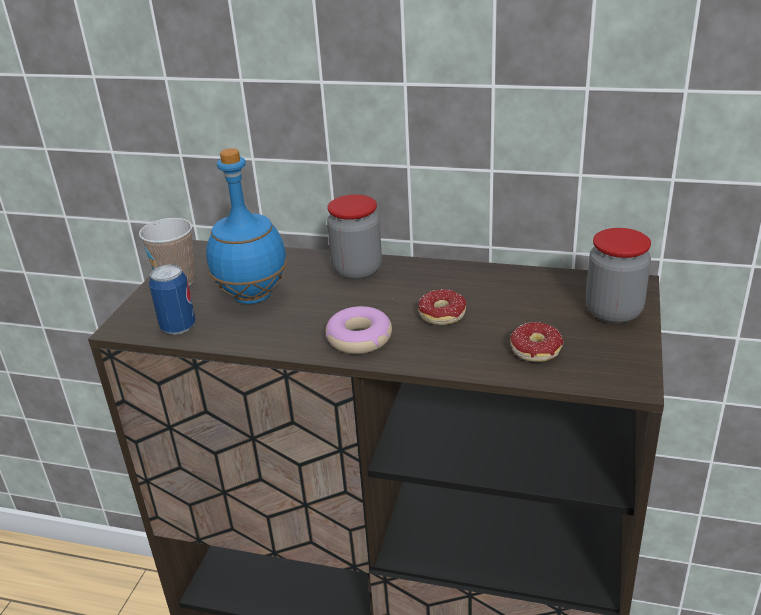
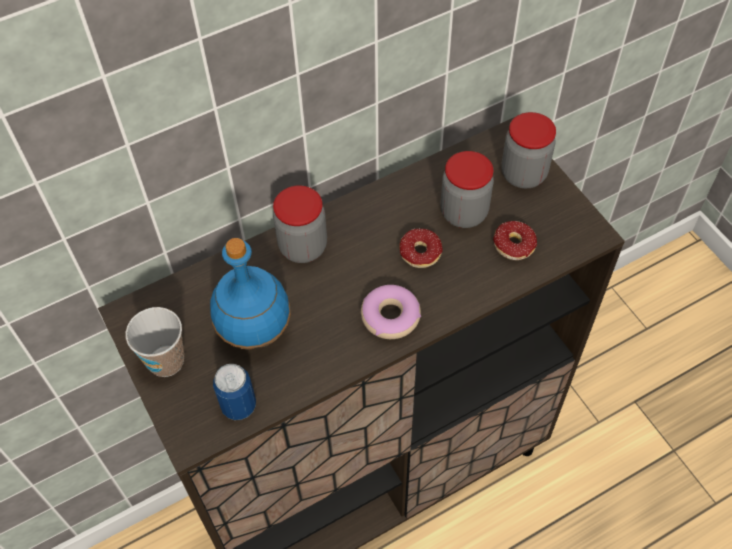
camera: 45 degrees left, 25 degrees up
none -> jar [441,151,494,228]

